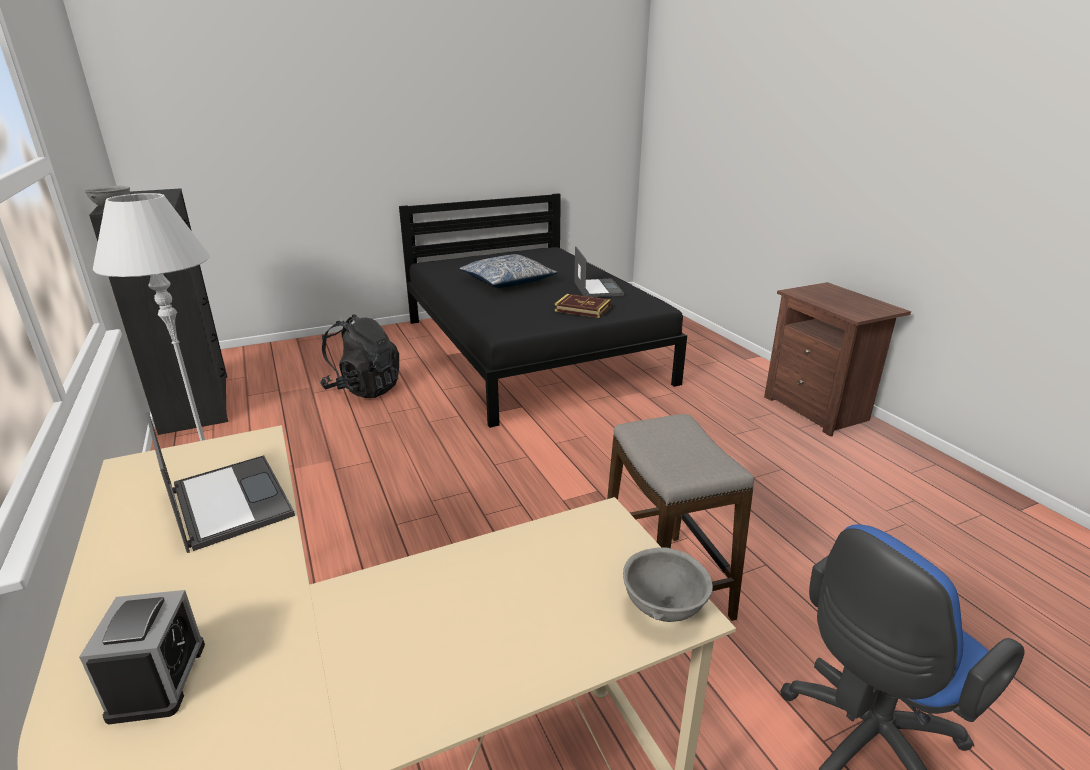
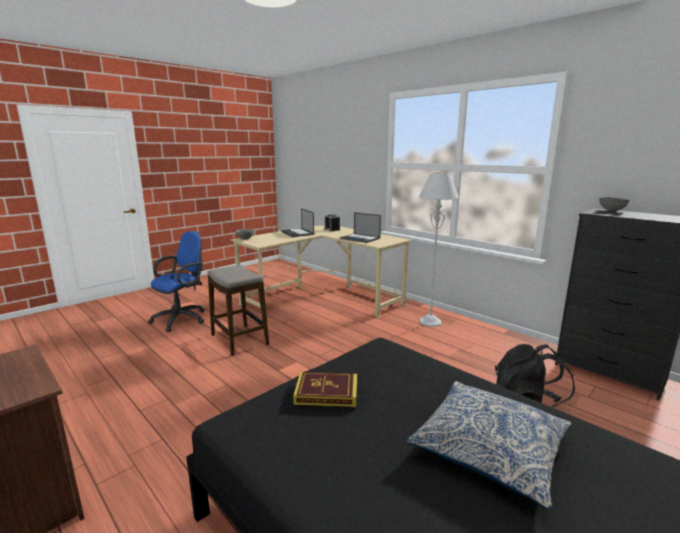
camera: 160 degrees right, 10 degrees down
laptop [574,246,624,297] -> laptop moved to [281,208,314,237]

